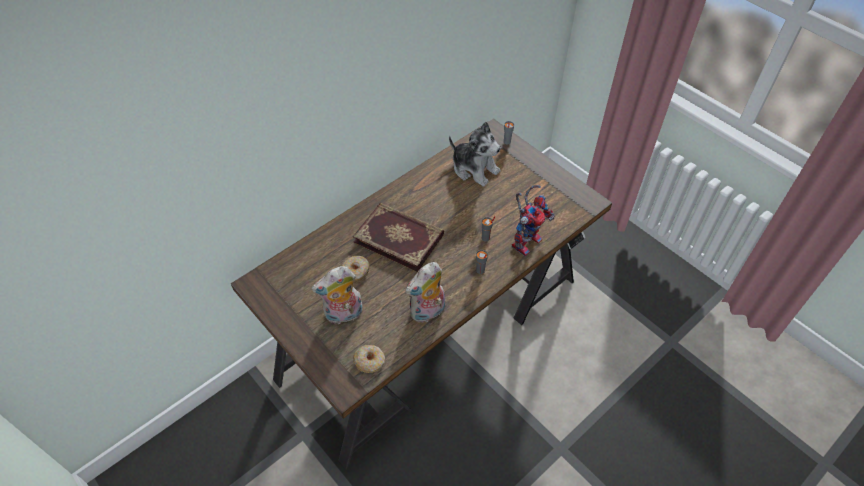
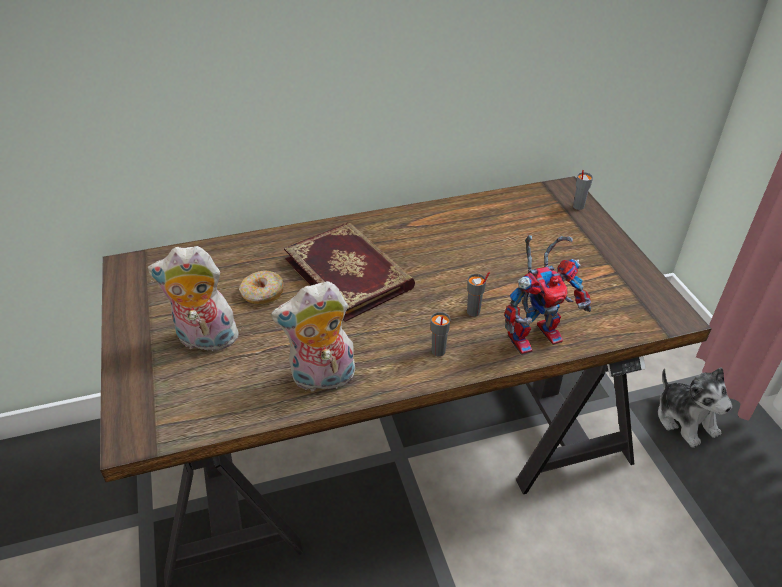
camera: 25 degrees right, 10 degrees down
donut [353,345,385,373] -> none
plush toy [449,122,501,187] -> plush toy moved to [658,368,732,448]

